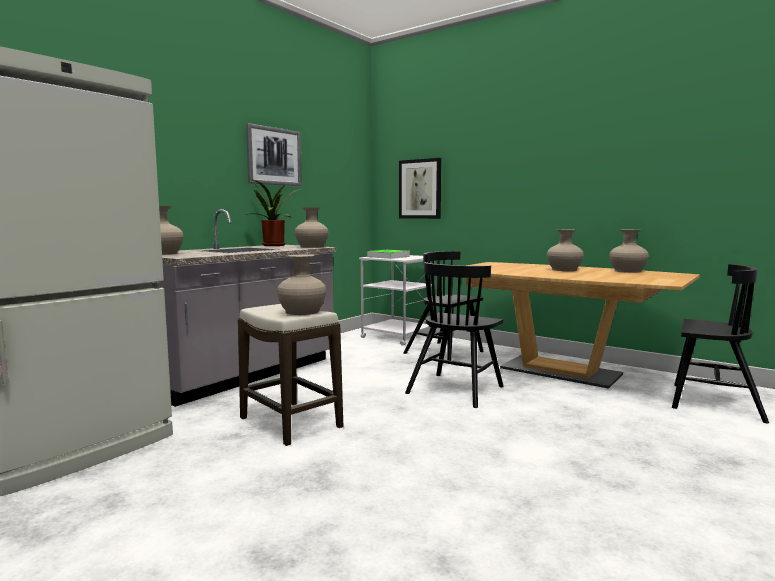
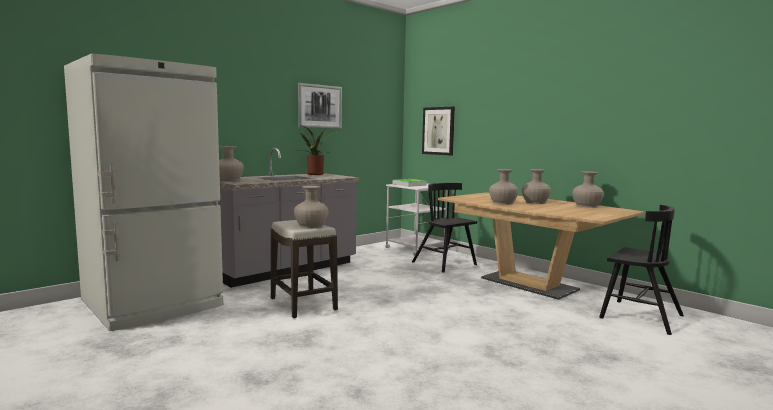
camera: 10 degrees right, 0 degrees up
beige vase [295,207,328,248] -> beige vase moved to [489,169,519,205]
black chair [405,262,504,408] -> none

